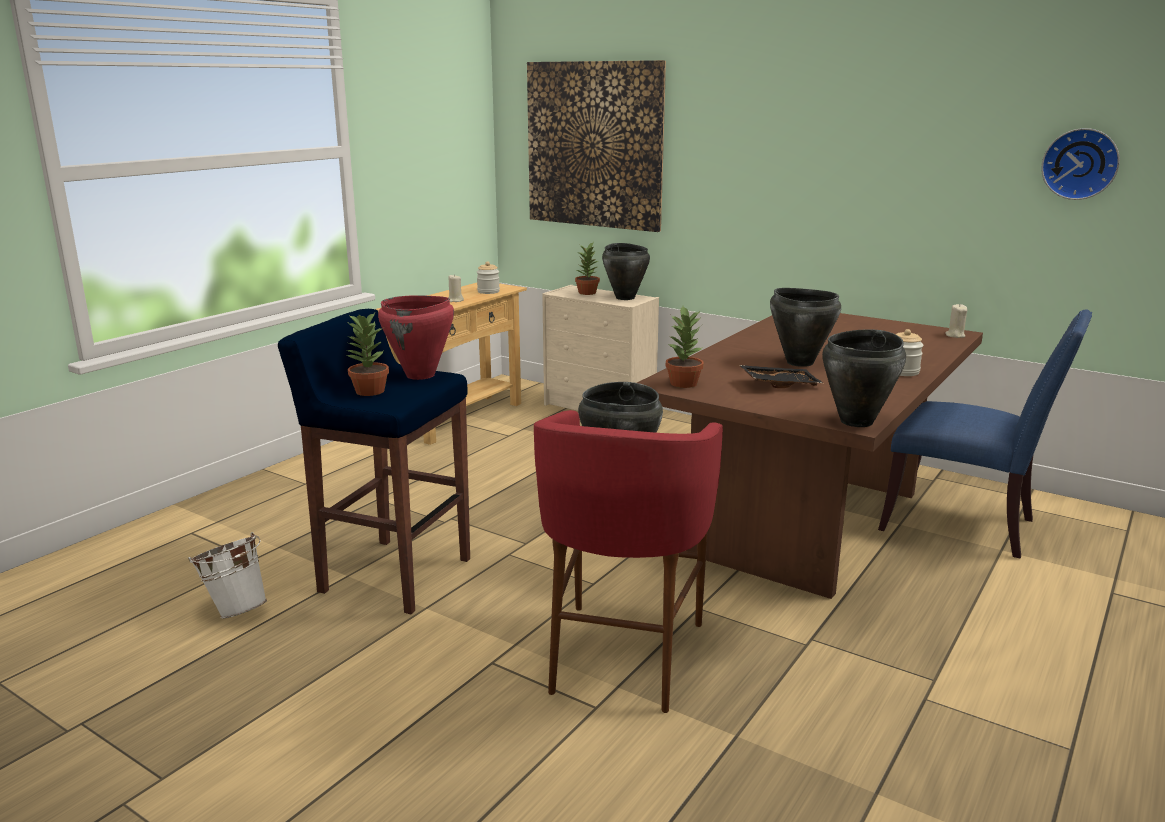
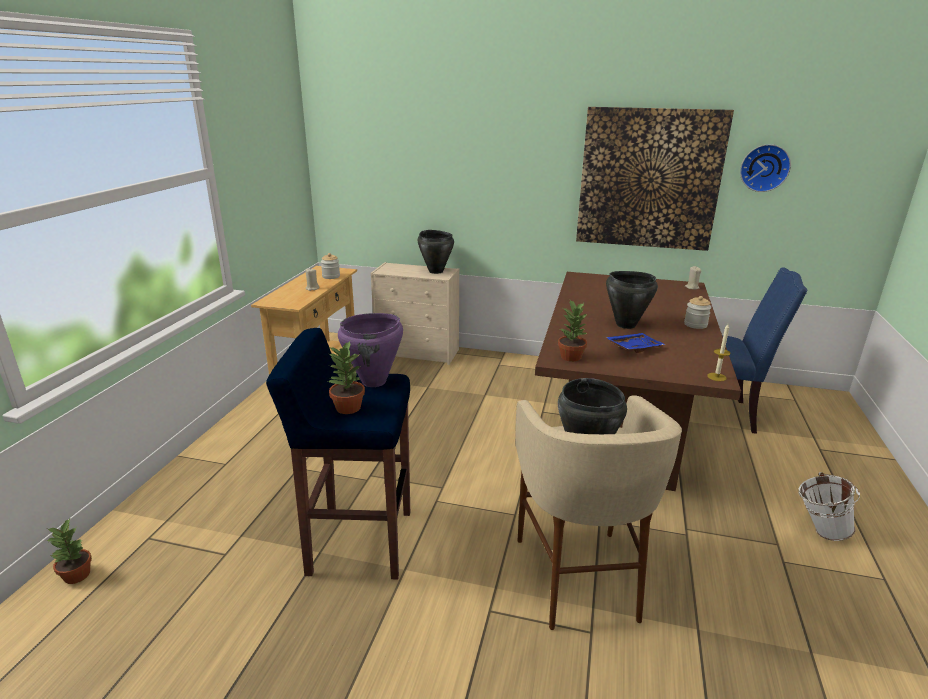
camera: 20 degrees left, 5 degrees up
white bucket [188,532,267,618] -> white bucket moved to [798,472,860,541]
red cooking pot [378,295,454,380] -> purple cooking pot [338,313,403,387]
picture [527,60,666,232] -> picture moved to [576,107,734,251]
red stool [534,410,723,713] -> beige stool [515,395,682,630]
potted plant [575,243,600,295] -> potted plant moved to [46,519,92,584]
black tray [740,365,823,388] -> blue tray [605,333,666,353]
black cooking pot [822,329,906,427] -> candle [707,324,731,381]

